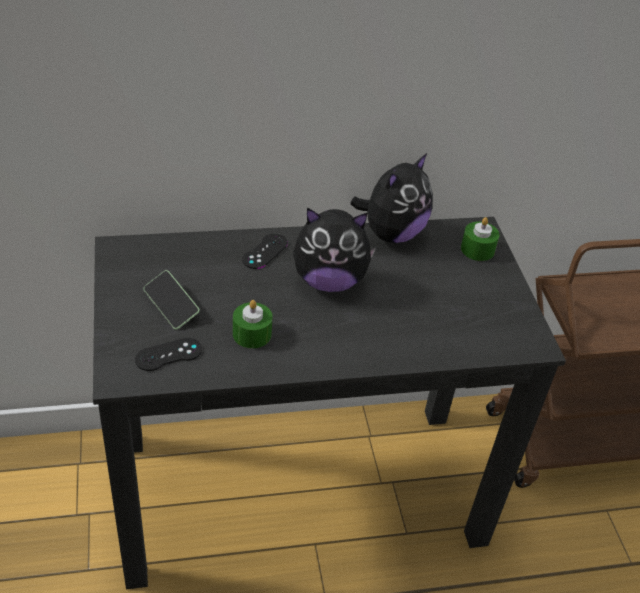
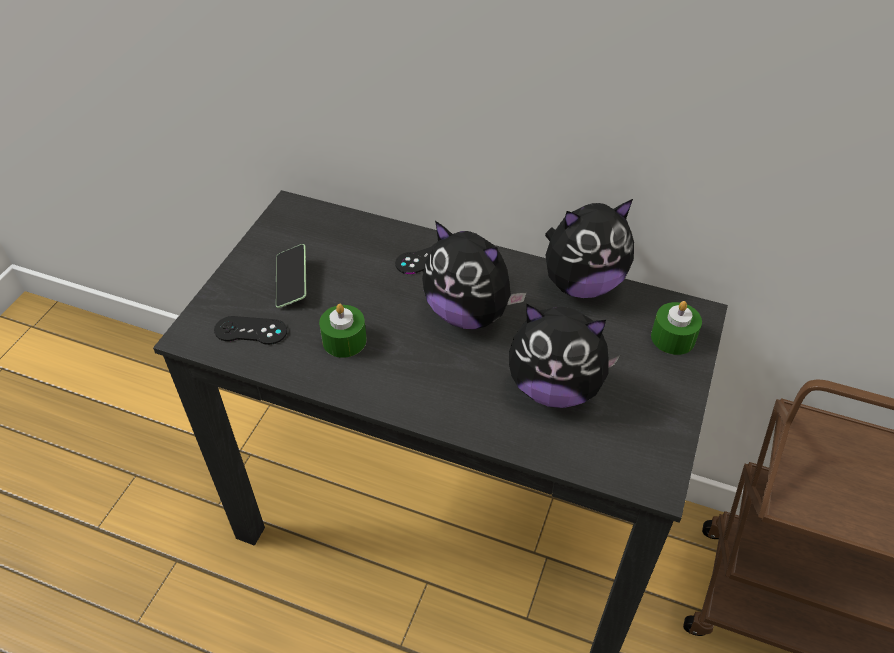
camera: 35 degrees right, 5 degrees up
none -> plush toy [509,304,620,408]

